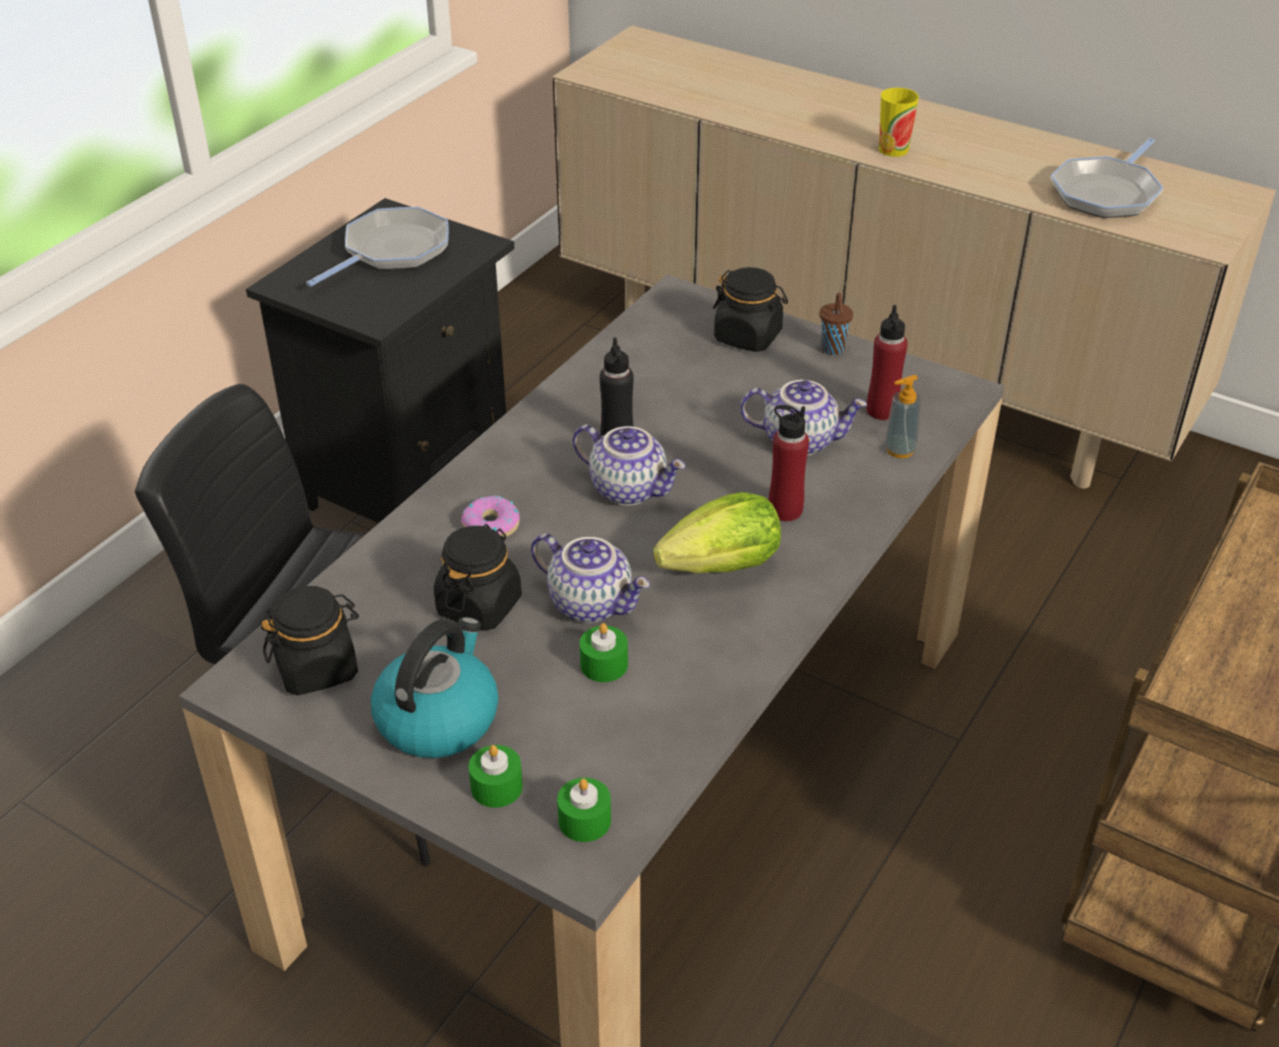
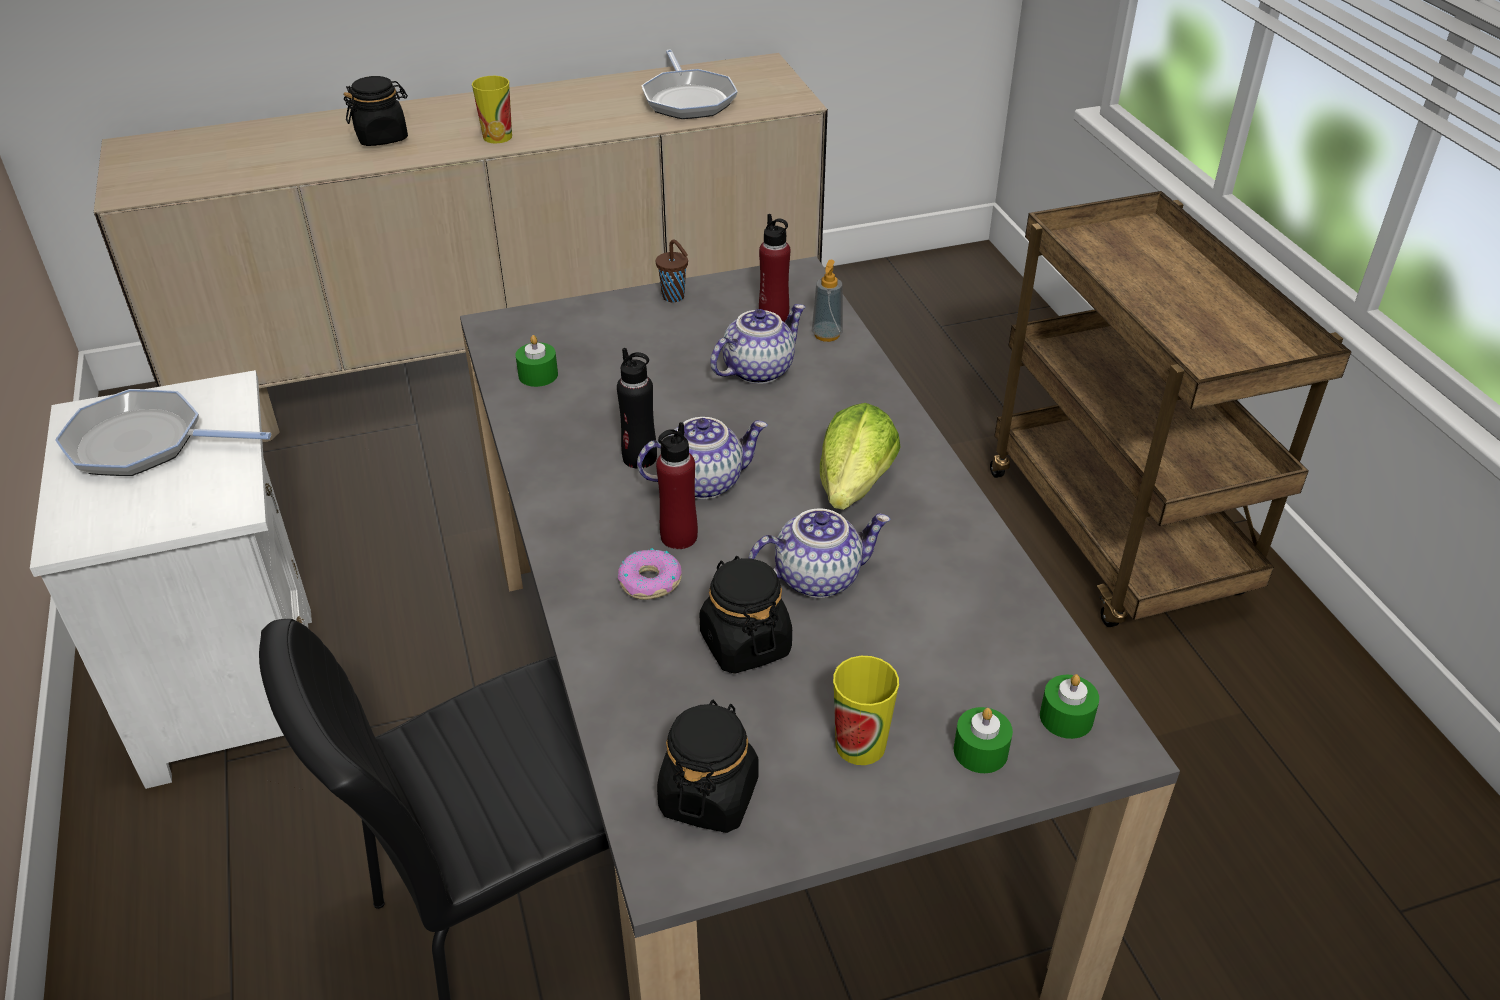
camera: 50 degrees left, 0 degrees up
black nightstand [246,198,515,523] -> white nightstand [30,370,312,789]
frying pan [306,207,449,287] -> frying pan turned 75 degrees counterclockwise [55,389,271,476]
kettle [371,617,498,758] -> cup [833,656,899,765]
green candle [580,623,628,682] -> green candle moved to [516,335,558,387]
black jar [713,267,788,352] -> black jar moved to [344,76,408,146]
red bottle [769,405,809,521] -> red bottle moved to [656,422,698,549]

